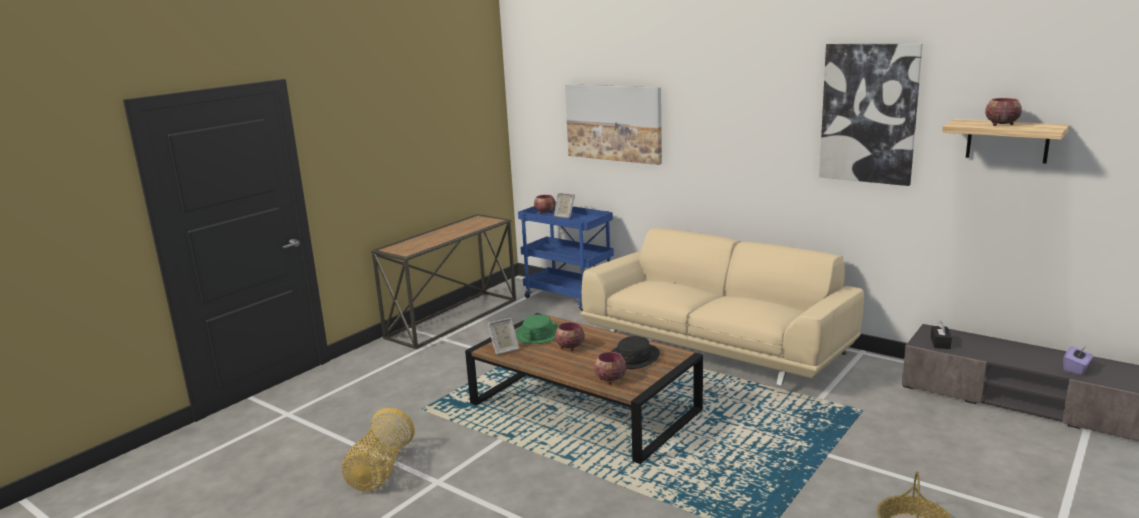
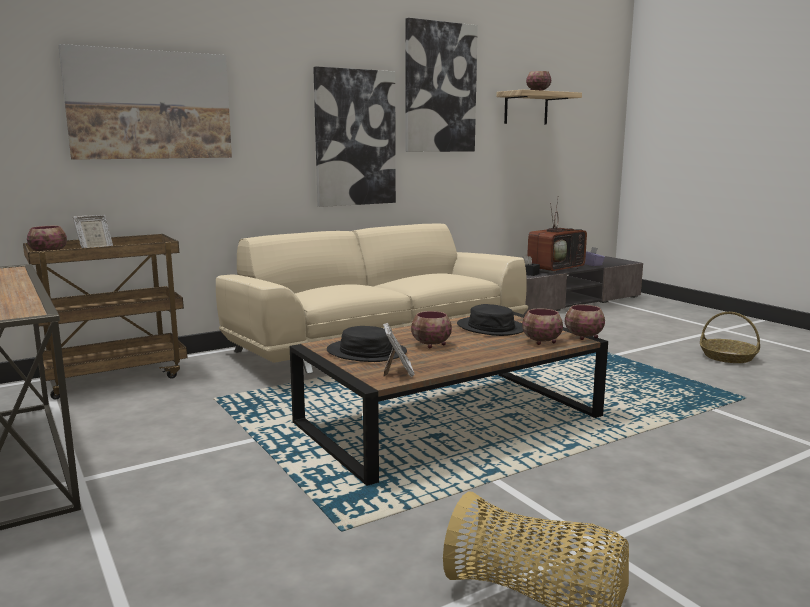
camera: 70 degrees left, 5 degrees down
green hat [515,314,559,344] -> black hat [327,326,407,362]
blue cart [518,206,614,311] -> brown cart [23,234,188,400]
none -> picture [313,66,396,207]
none -> television [527,199,587,274]
none -> bowl [565,305,605,340]

